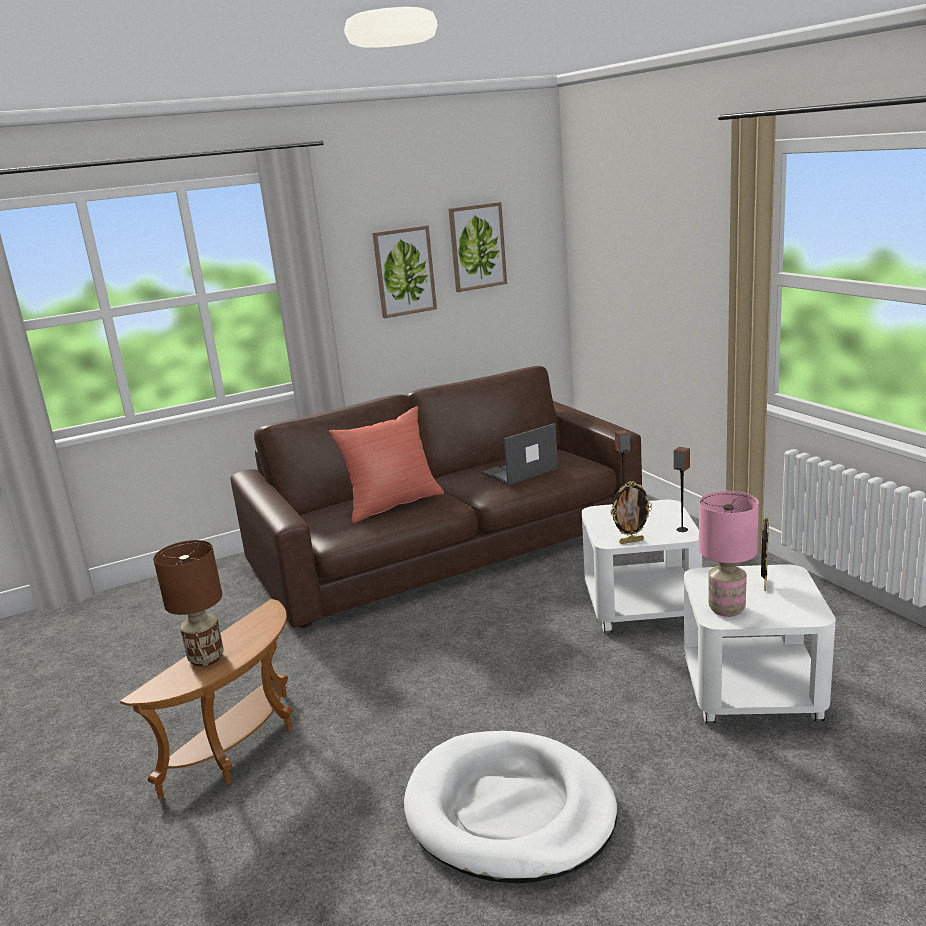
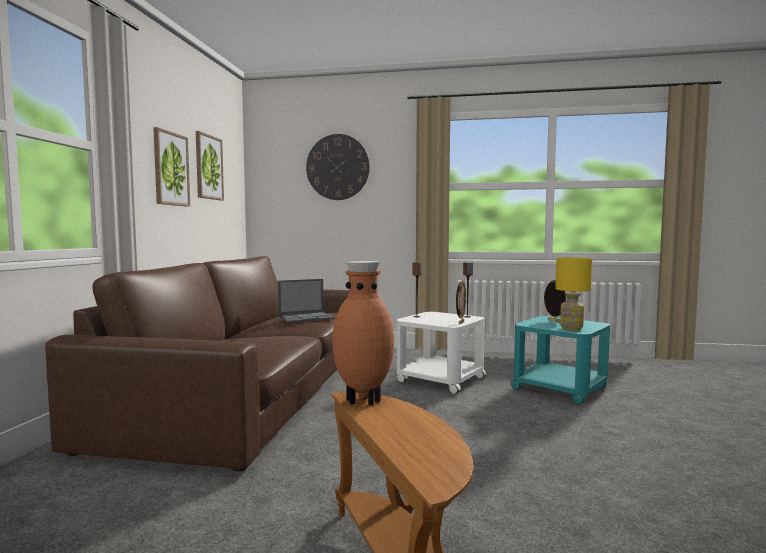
camera: 55 degrees left, 15 degrees down
brown table lamp [153,540,224,667] -> none
red pillow [329,406,444,523] -> none
white dog bed [404,731,618,884] -> none
laptop [482,423,558,485] -> laptop turned 120 degrees counterclockwise [278,279,335,323]
white side table [684,564,836,724] -> turquoise side table [511,316,610,405]
pink table lamp [699,491,759,617] -> yellow table lamp [555,257,592,331]
none -> wall clock [306,134,370,200]
none -> brown vase [332,261,394,406]

